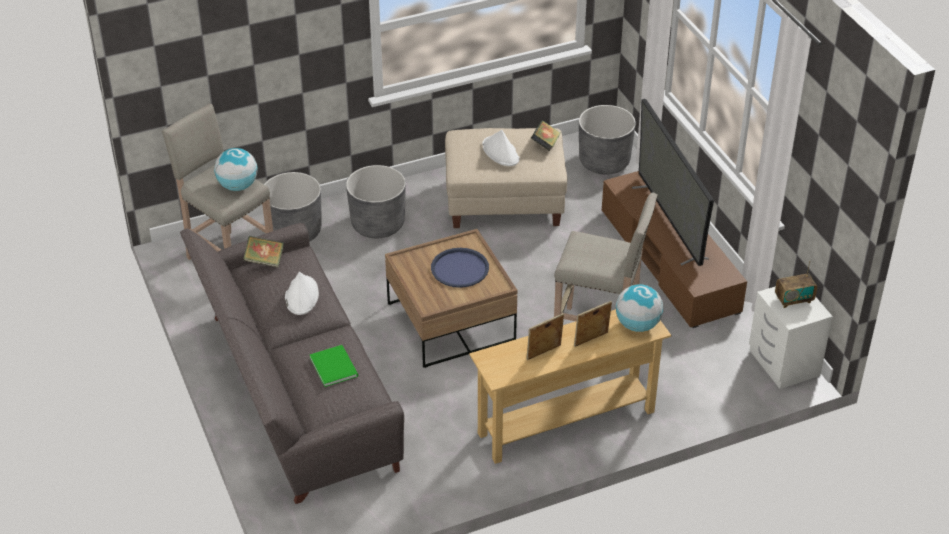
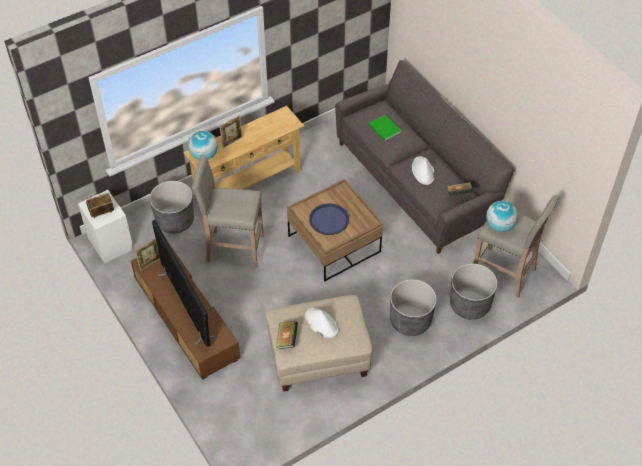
camera: 170 degrees right, 10 degrees up
picture frame [526,313,564,360] -> picture frame moved to [135,238,160,271]
grey planter [579,105,636,175] -> grey planter moved to [149,181,194,234]

